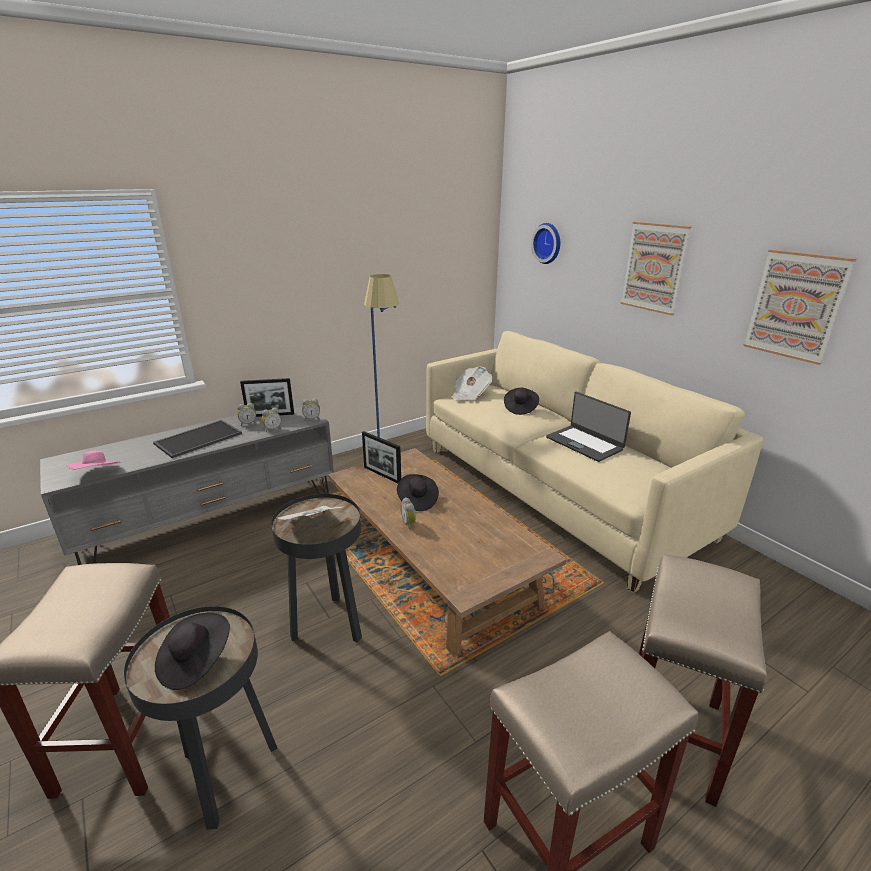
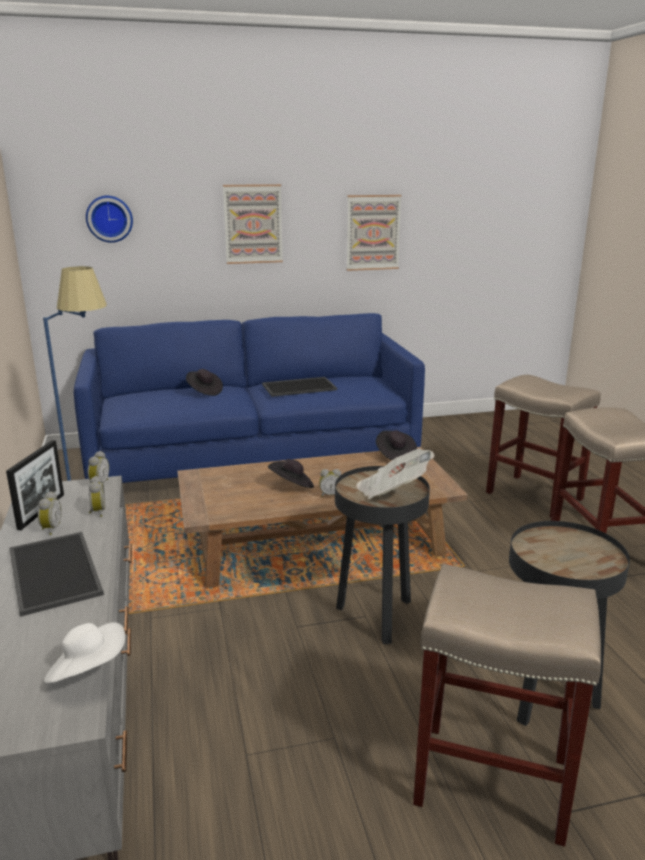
camera: 70 degrees left, 5 degrees down
pink hat [66,450,121,469] -> white hat [44,622,125,683]
black hat [155,612,230,690] -> black hat moved to [376,430,417,460]
picture frame [362,431,401,483] -> none
beige sofa [426,331,763,593] -> blue sofa [74,313,425,483]
newspaper [452,366,492,400] -> none
laptop [546,392,631,462] -> tray [262,377,337,397]

